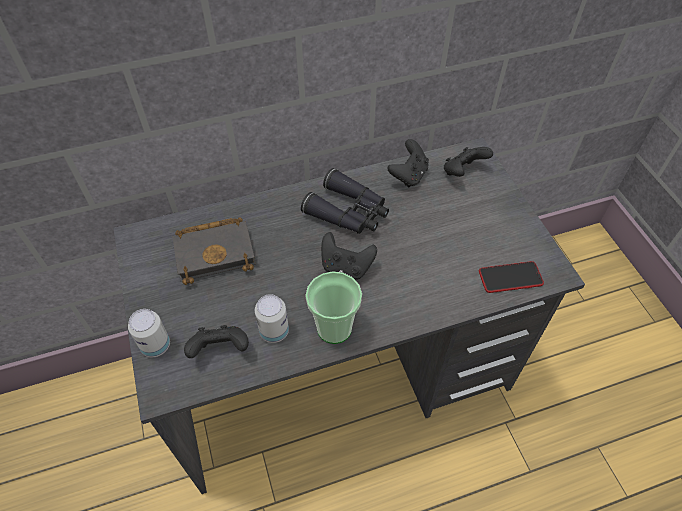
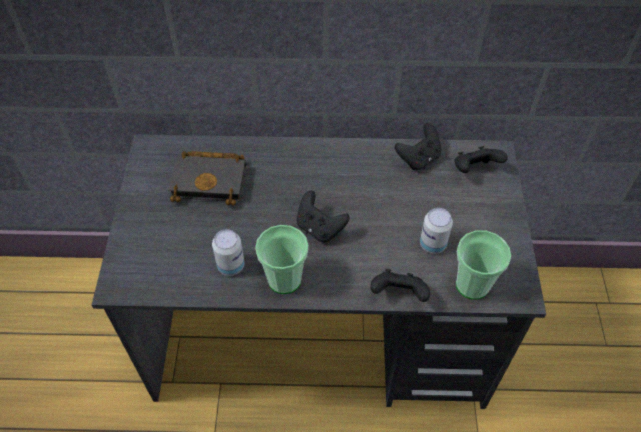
camera: 20 degrees right, 0 degrees up
can [128,309,170,357] -> can moved to [420,208,453,254]
black game controller [184,325,249,358] -> black game controller moved to [370,269,430,302]
black binoculars [301,168,389,234] -> none
phone [479,261,544,293] -> cup [456,230,511,300]

